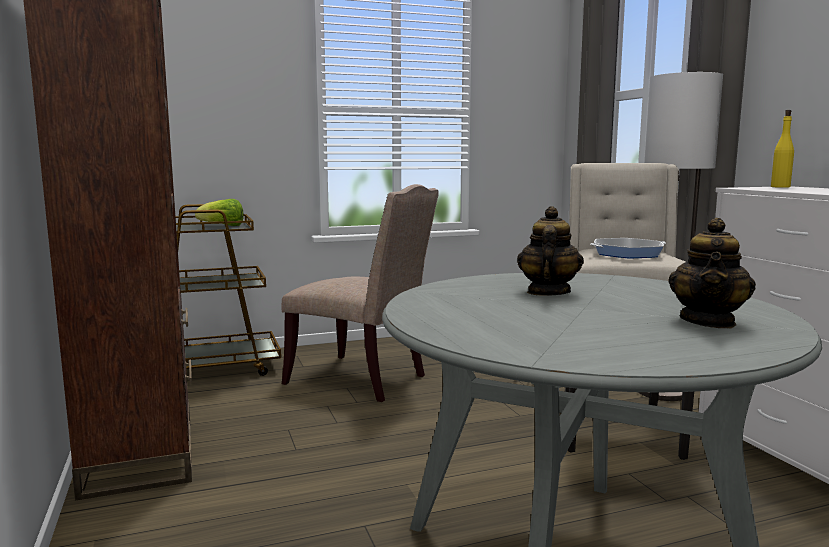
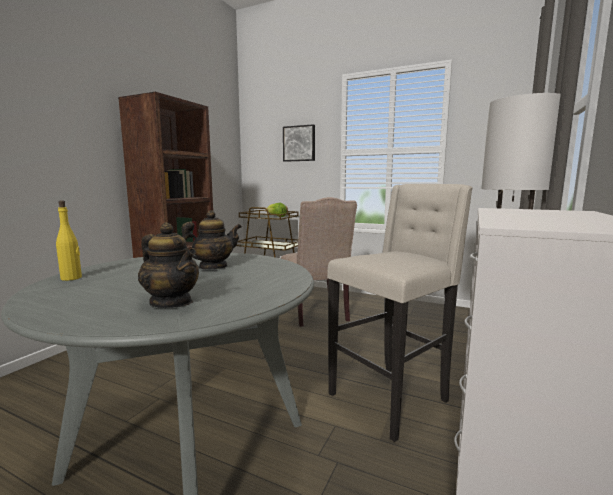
camera: 45 degrees right, 0 degrees up
frying pan [590,238,666,258] -> none
teapot [668,218,756,328] -> teapot turned 120 degrees counterclockwise [138,223,199,308]
yellow bottle [771,110,794,188] -> yellow bottle moved to [56,200,82,281]
none -> picture [283,124,315,162]

